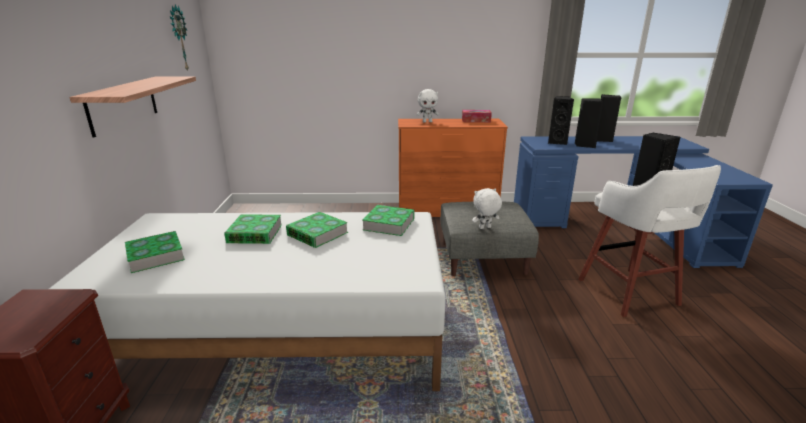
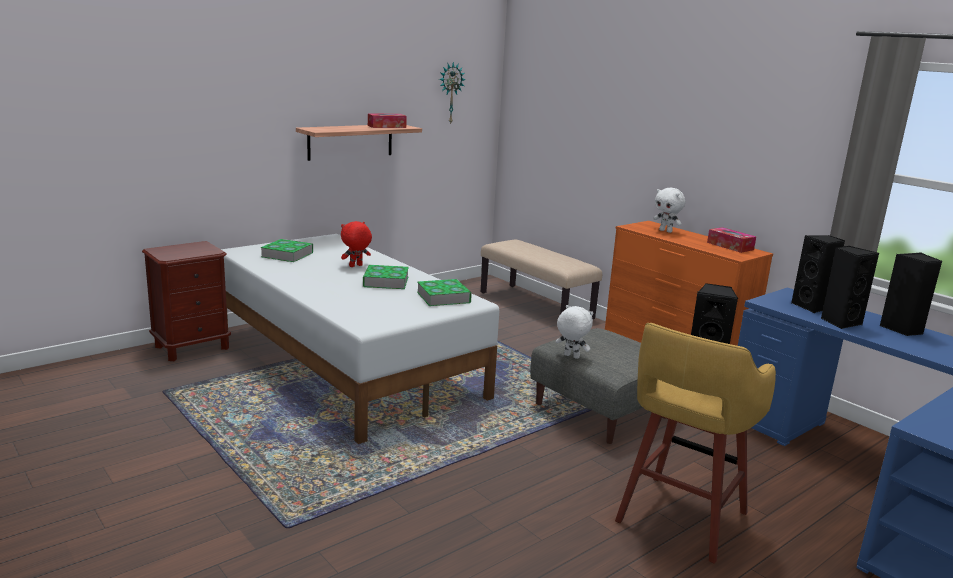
camera: 50 degrees right, 5 degrees down
book [224,214,282,244] -> red plush toy [341,221,372,267]
white stool [578,165,721,317] -> yellow stool [615,323,776,564]
none -> tissue box [368,113,407,128]
none -> beige bench [481,239,602,319]

